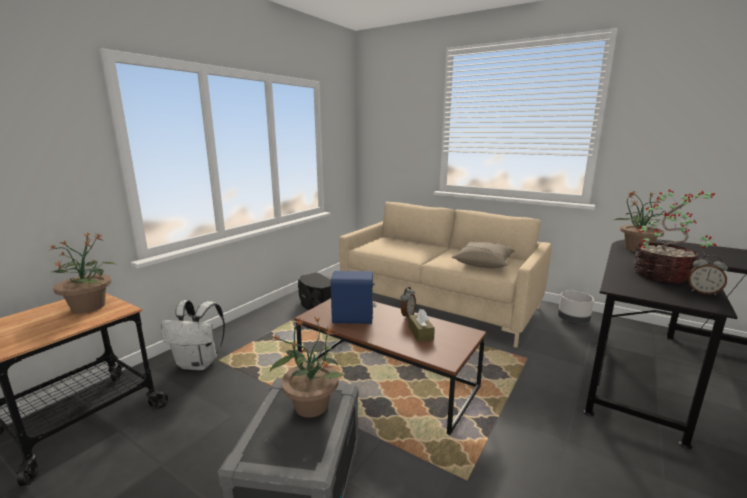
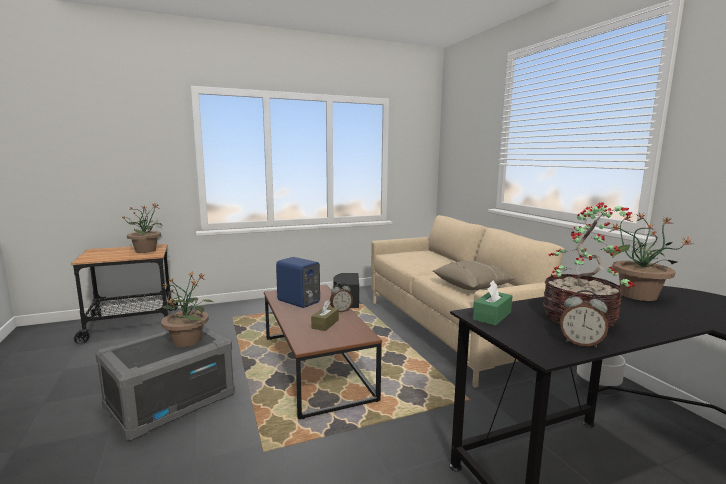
camera: 35 degrees right, 5 degrees down
white backpack [161,300,225,370] -> none
alarm clock [688,255,728,295] -> alarm clock turned 45 degrees counterclockwise [560,290,608,347]
none -> green tissue box [473,280,512,326]

